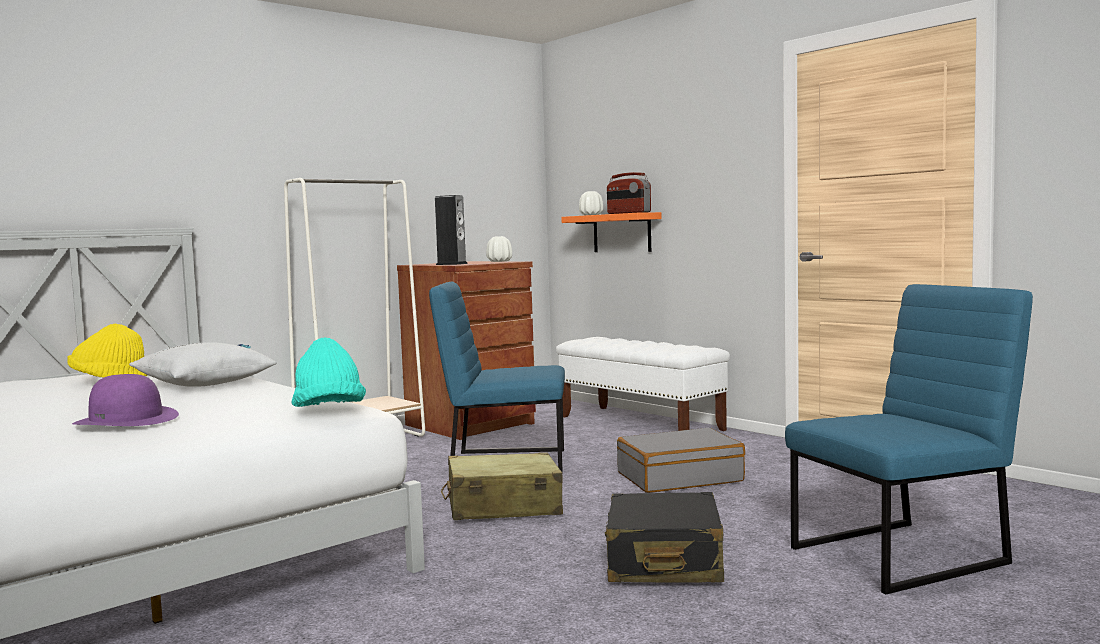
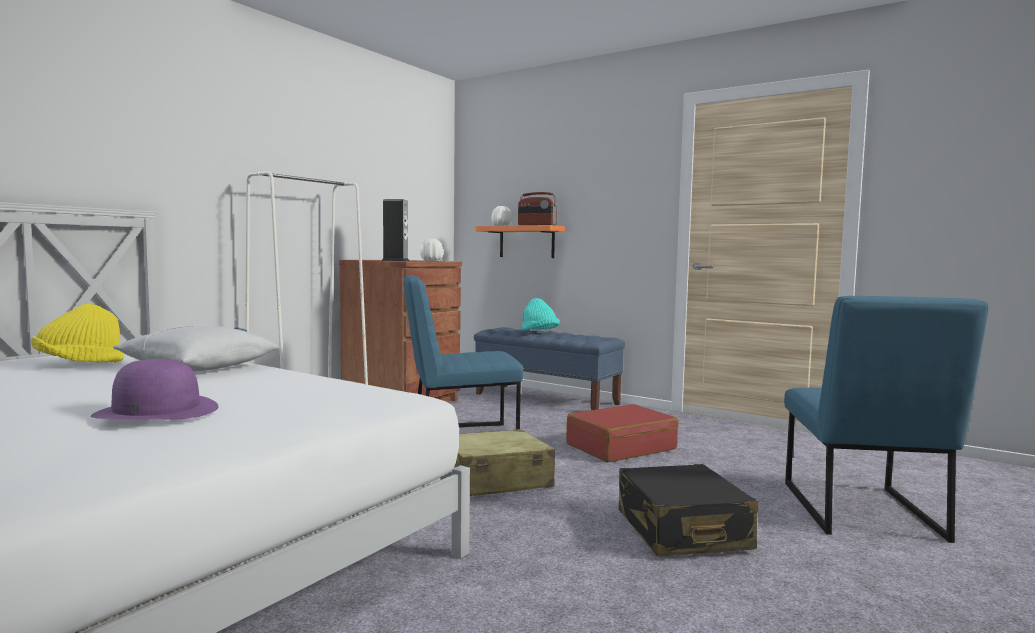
camera: 15 degrees left, 0 degrees up
turquoise hat [291,338,366,407] -> turquoise hat moved to [521,298,560,331]
white bench [556,337,730,431] -> blue bench [474,327,625,410]
grey suitcase [617,428,745,493] -> red suitcase [566,404,678,462]
blue chair [785,284,1033,594] -> blue chair turned 135 degrees clockwise [784,296,988,543]

